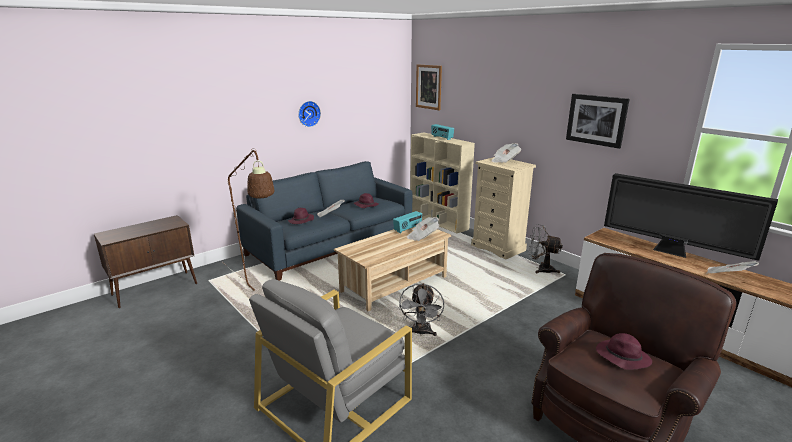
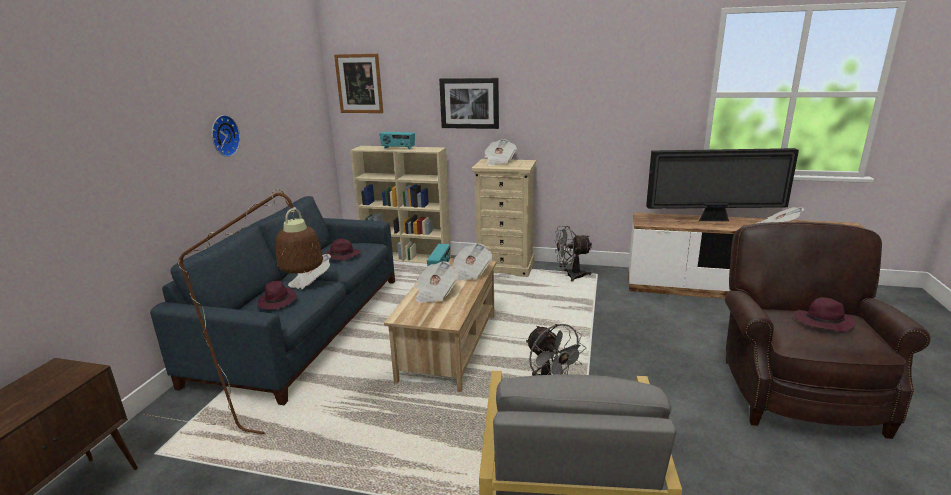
camera: 35 degrees left, 0 degrees up
picture [566,94,630,149] -> picture moved to [439,78,499,129]
none -> newspaper [415,261,459,303]

